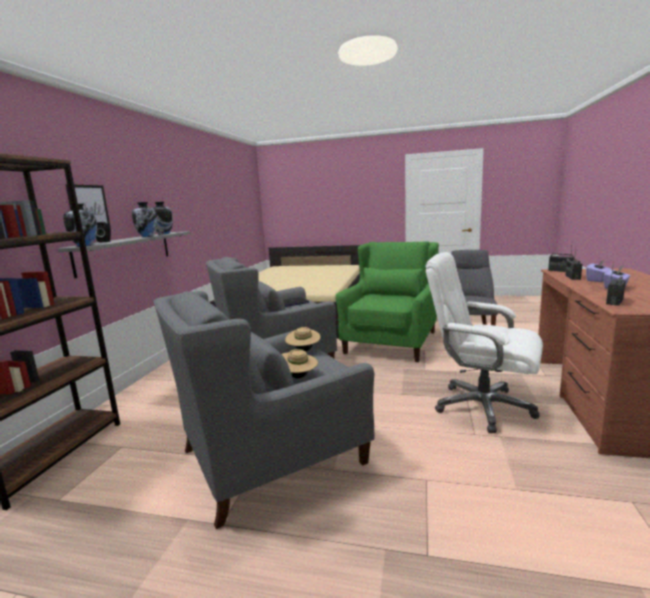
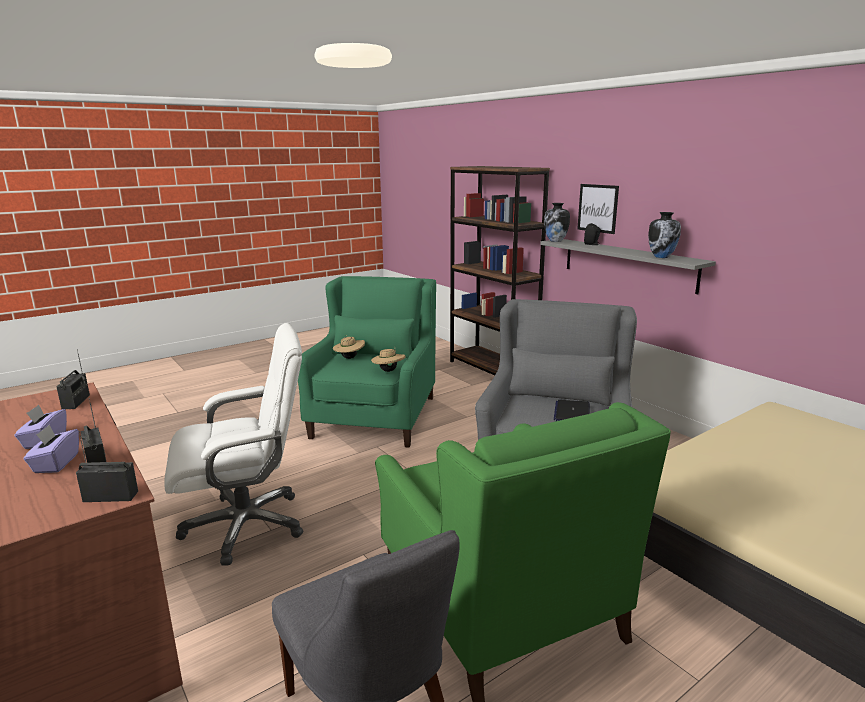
camera: 130 degrees right, 5 degrees up
vase [132,202,157,237] -> none
grey armchair [153,291,375,529] -> green armchair [298,276,436,448]

